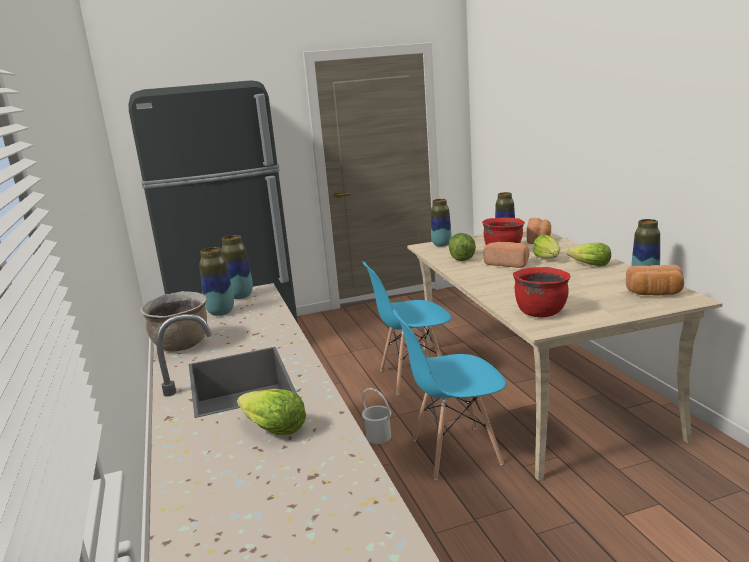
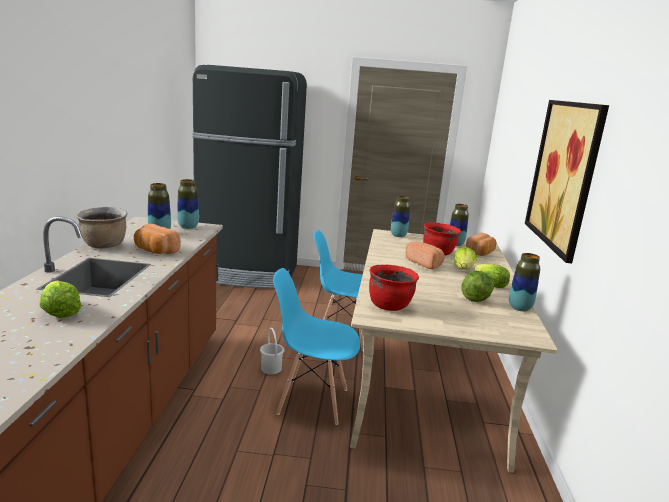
camera: 20 degrees right, 0 degrees up
lettuce [448,233,476,261] -> lettuce moved to [461,270,494,302]
bread [626,265,684,296] -> bread moved to [134,224,181,254]
none -> picture [525,100,609,263]

